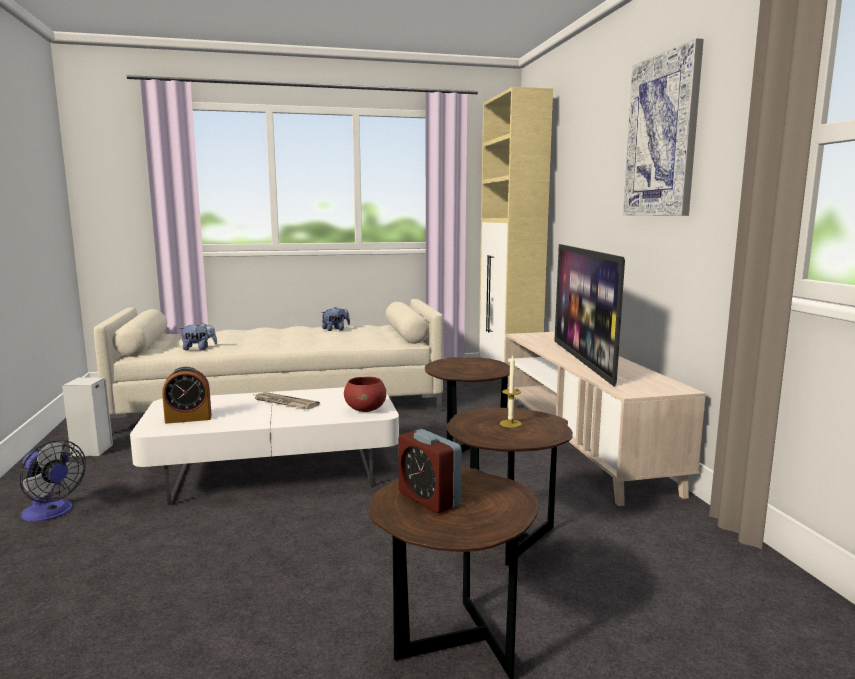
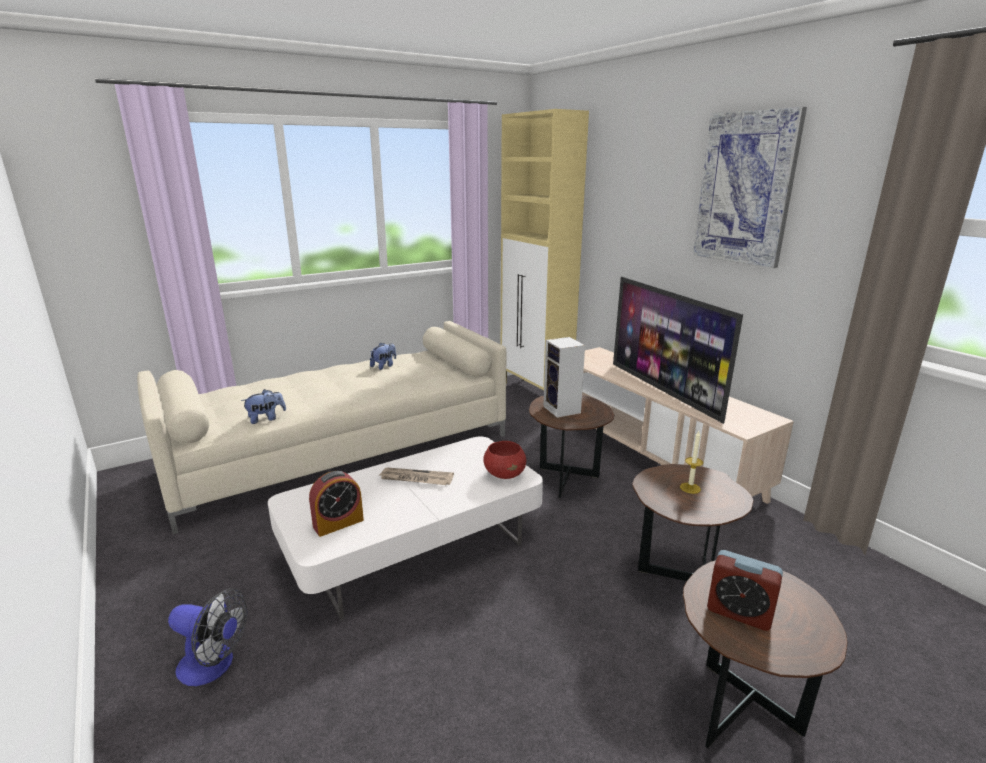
camera: 20 degrees left, 10 degrees up
speaker [62,377,113,457] -> speaker moved to [543,337,585,418]

